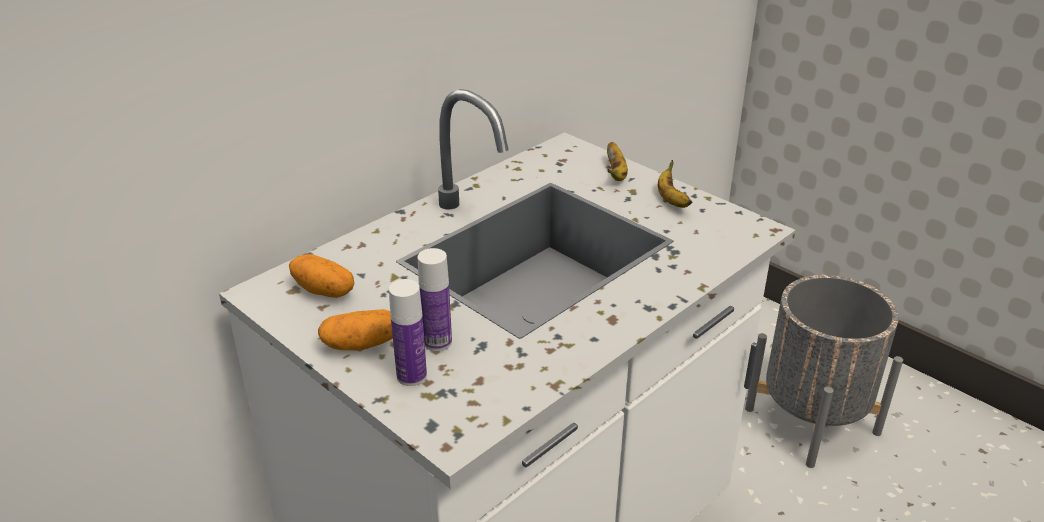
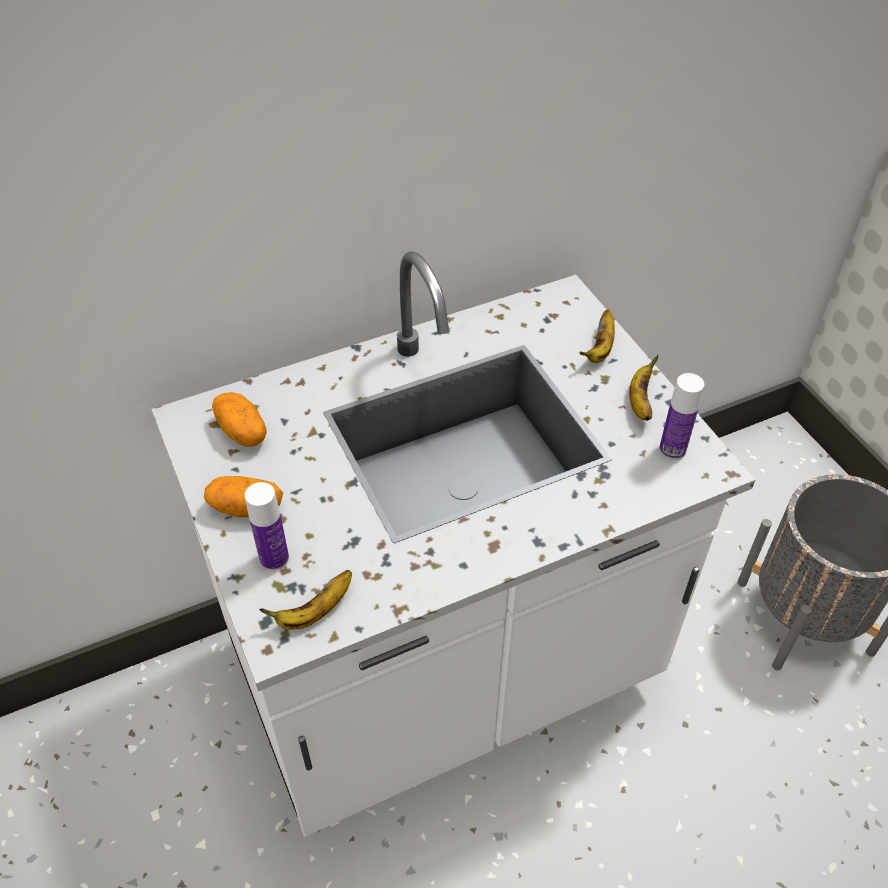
camera: 20 degrees right, 15 degrees up
bottle [418,248,452,351] -> bottle moved to [659,373,704,460]
none -> banana [259,570,352,630]

